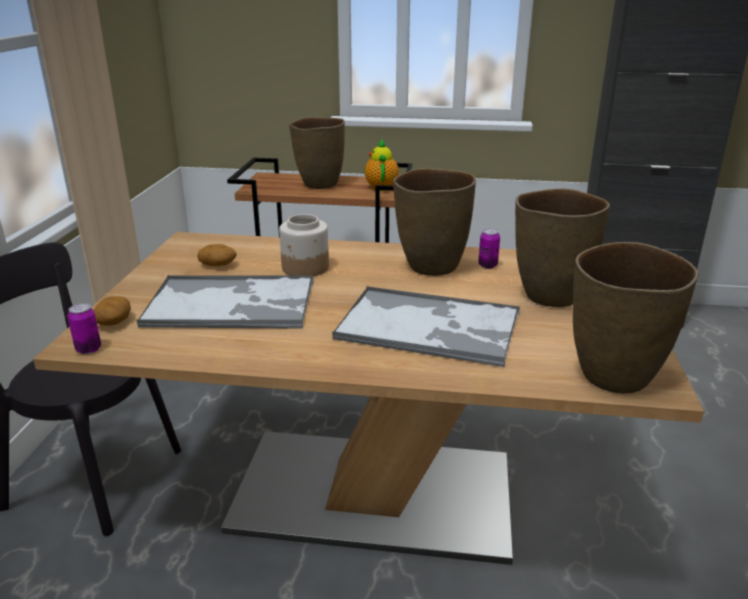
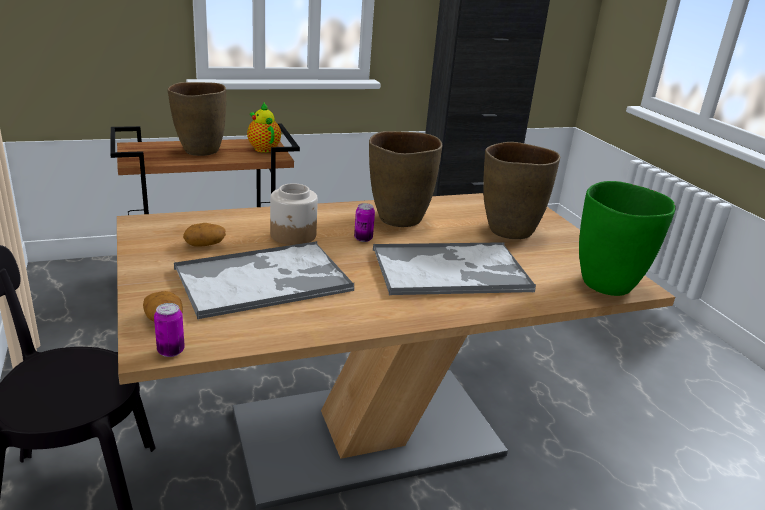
camera: 30 degrees left, 0 degrees up
can [478,229,500,269] -> can moved to [354,203,375,242]
brown vase [573,242,698,393] -> green vase [579,181,676,296]

